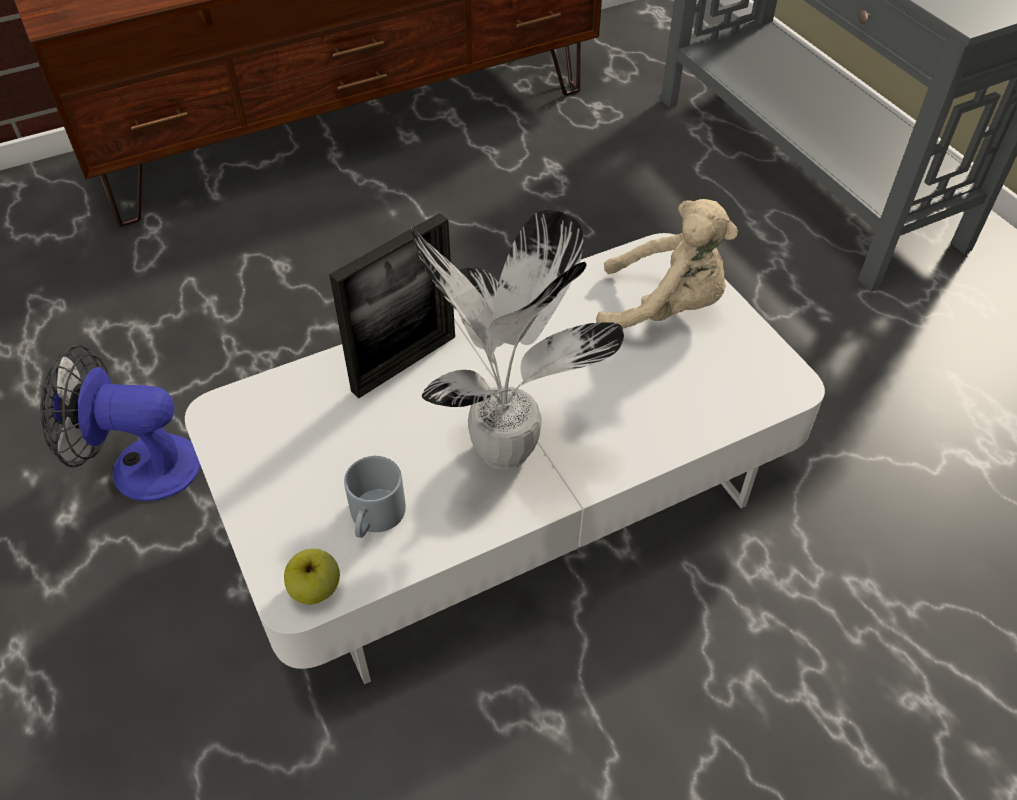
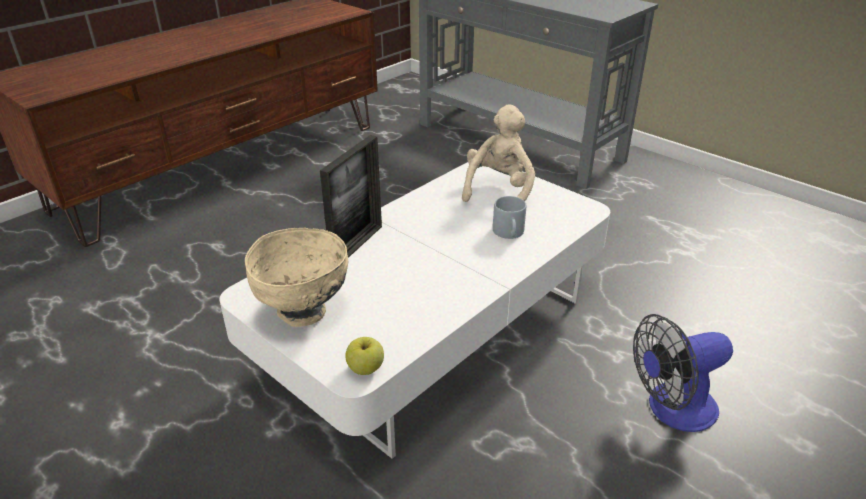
camera: 20 degrees left, 15 degrees down
fan [40,345,201,501] -> fan moved to [633,314,733,432]
grey mug [344,456,406,538] -> grey mug moved to [493,196,526,239]
potted plant [411,210,624,470] -> none
beige plush toy [596,199,738,328] -> beige plush toy turned 60 degrees counterclockwise [462,104,535,202]
none -> beige bowl [245,228,348,327]

